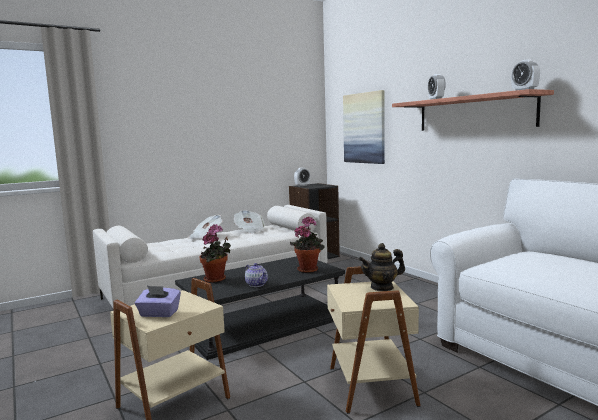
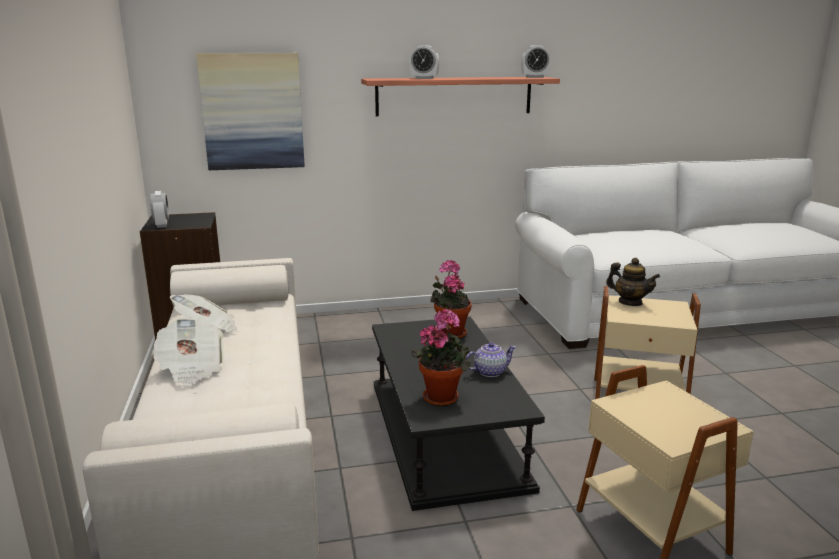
camera: 70 degrees left, 10 degrees up
purple tissue box [135,286,181,317] -> none
teapot [359,243,405,291] -> teapot turned 60 degrees counterclockwise [606,258,660,306]

